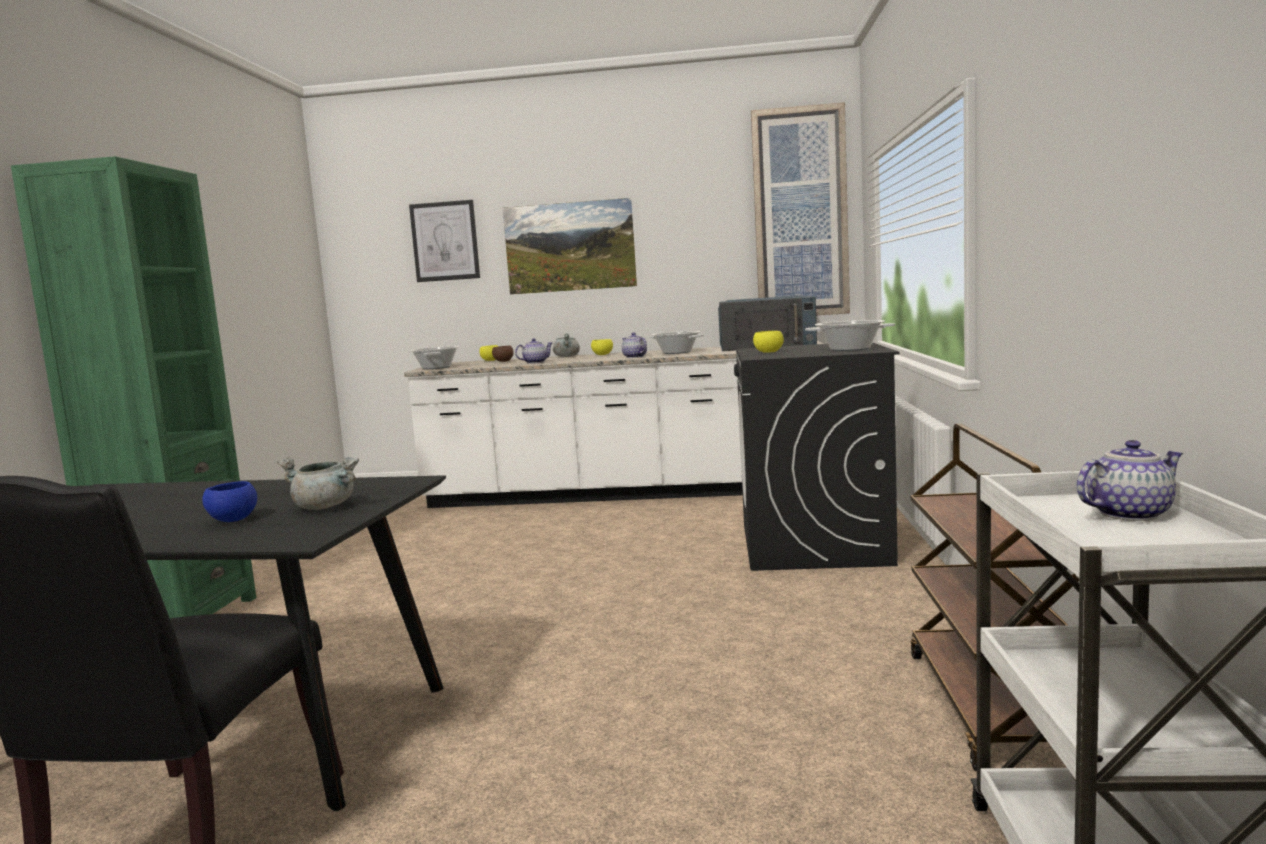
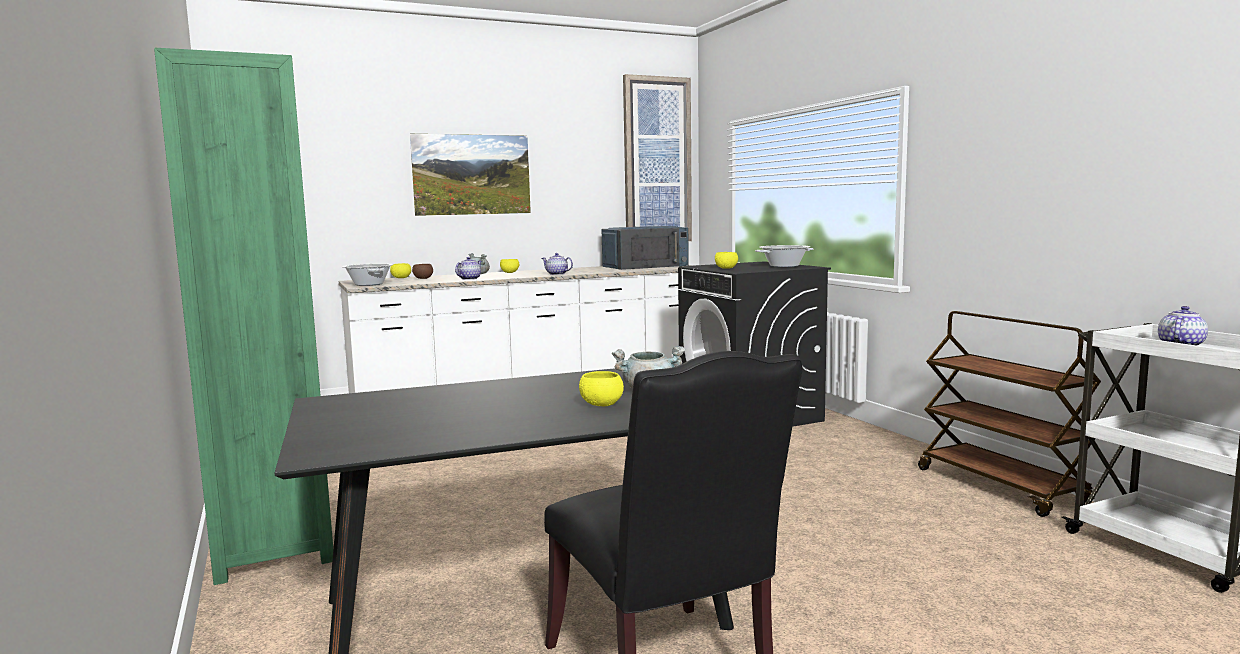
camera: 30 degrees left, 0 degrees up
blue bowl [202,481,257,522] -> yellow bowl [579,371,624,406]
picture [409,200,480,282] -> none
cooking pot [649,331,704,354] -> none

